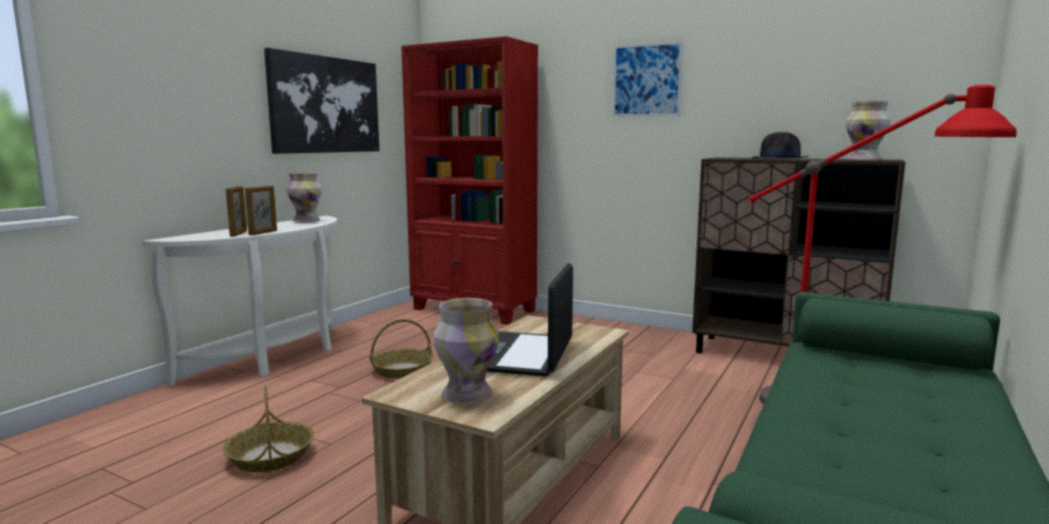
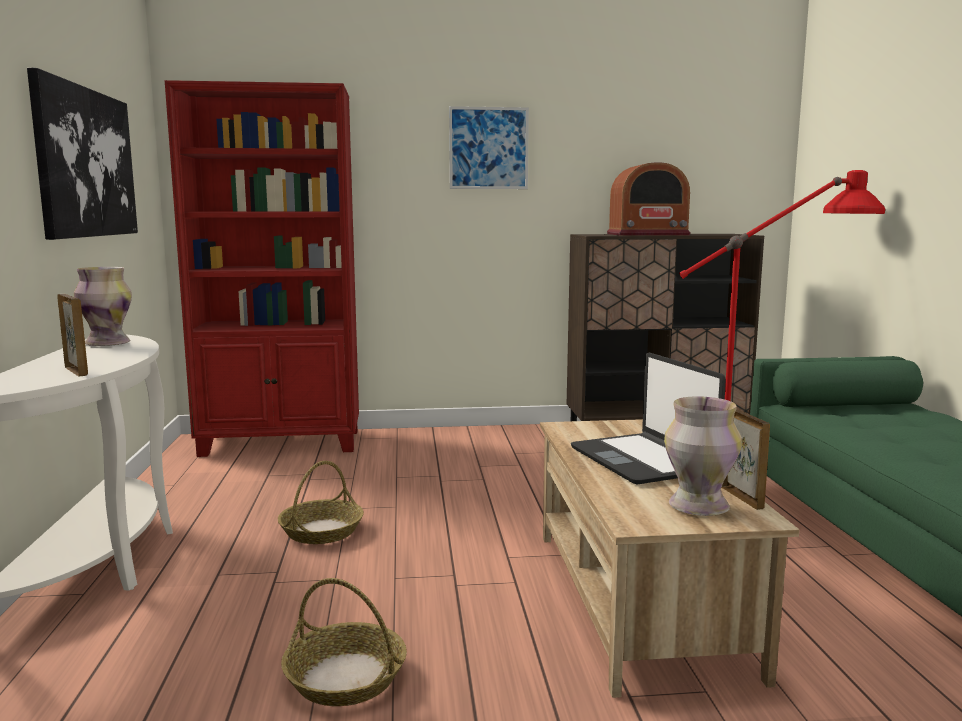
camera: 35 degrees left, 0 degrees up
picture frame [245,186,277,235] -> picture frame moved to [722,409,770,510]
black hat [752,132,808,159] -> radio [607,163,690,236]
vase [846,101,890,161] -> none

